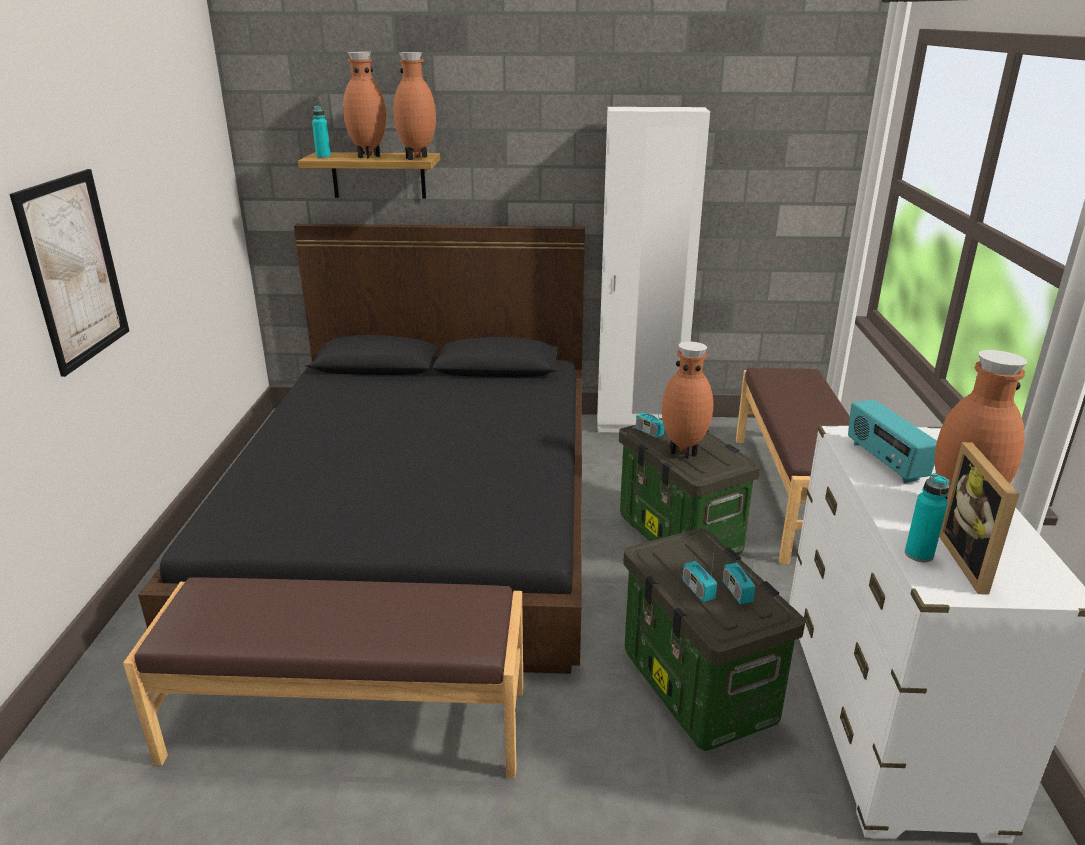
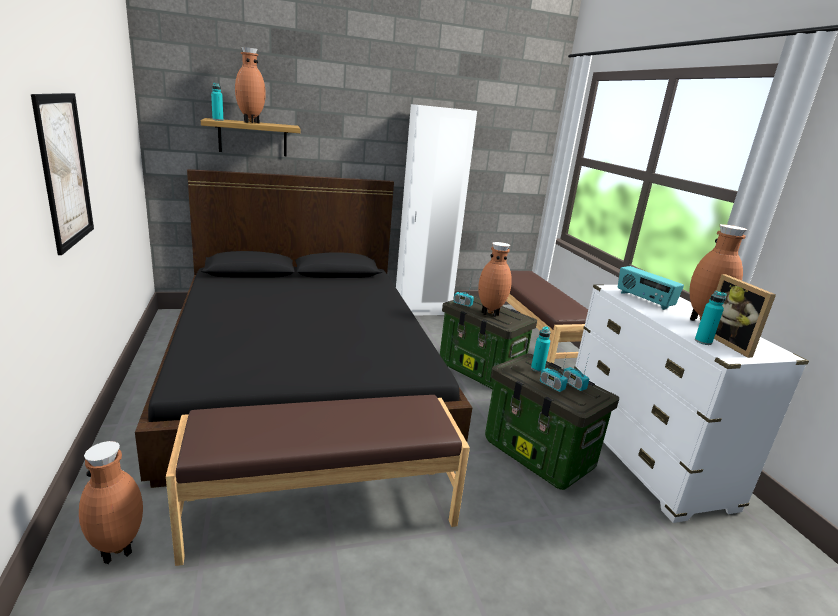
camera: 20 degrees left, 5 degrees down
brown vase [393,52,436,160] -> brown vase moved to [79,441,143,564]
none -> turquoise bottle [531,326,550,372]

